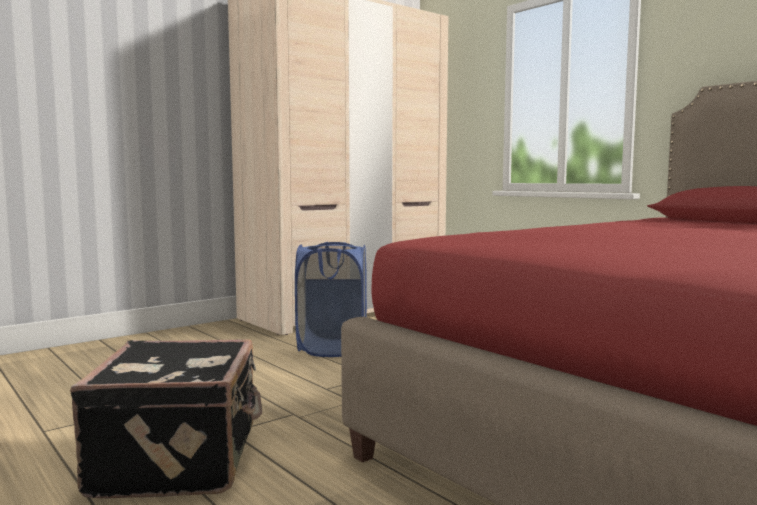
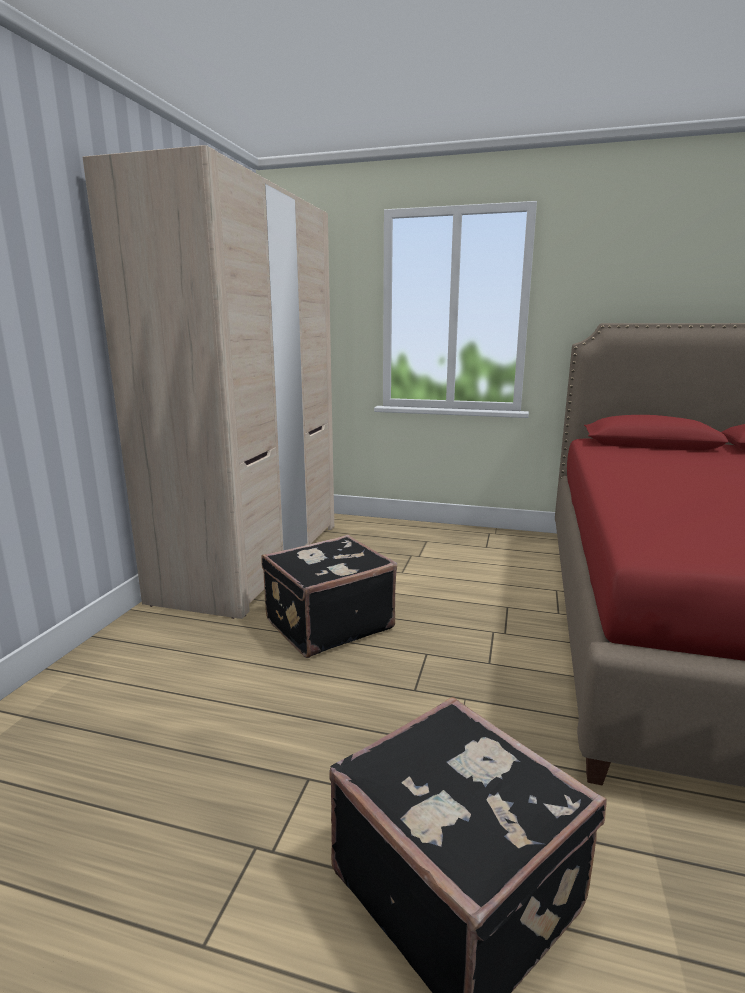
camera: 35 degrees left, 10 degrees up
blue laundry basket [295,242,367,357] -> black suitcase [261,535,397,658]

